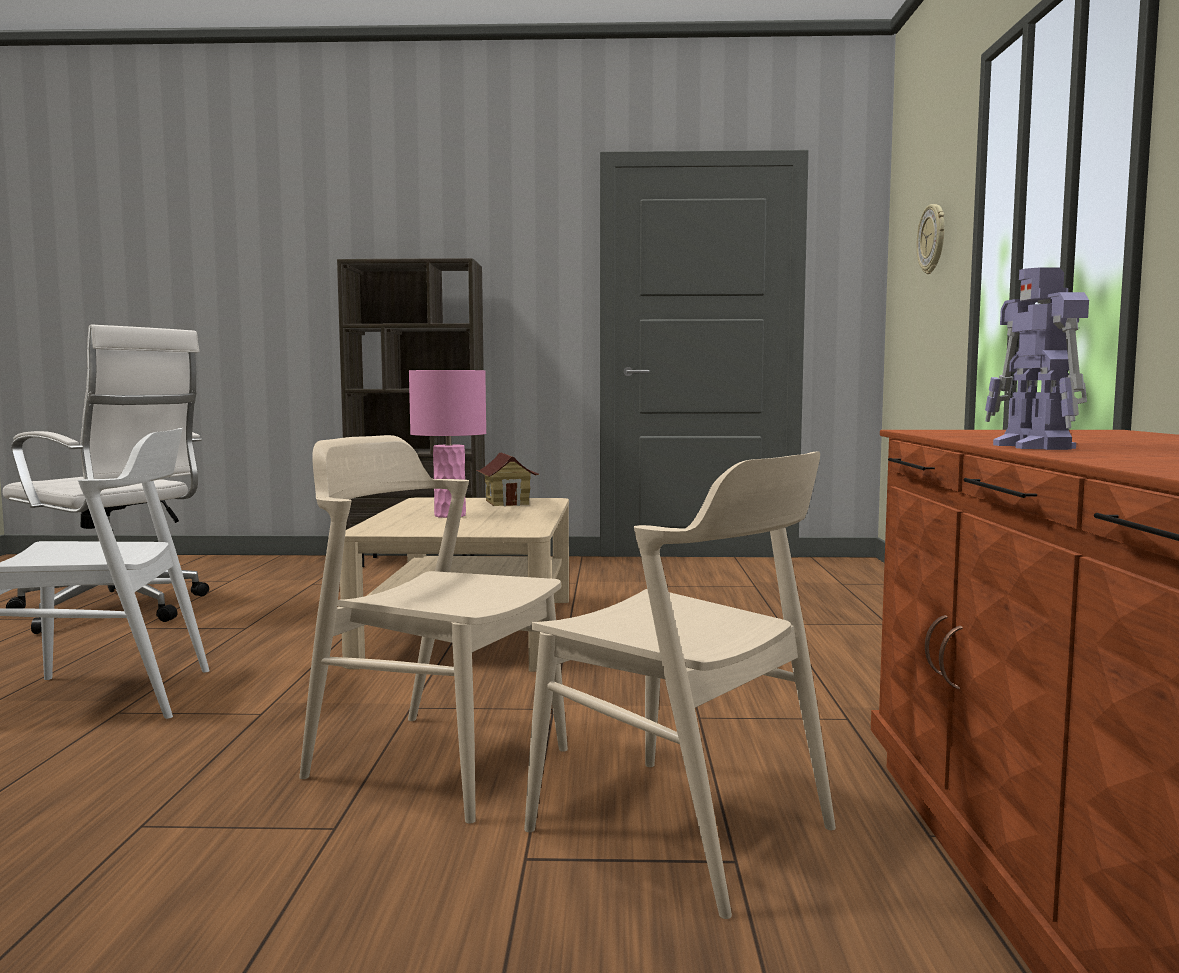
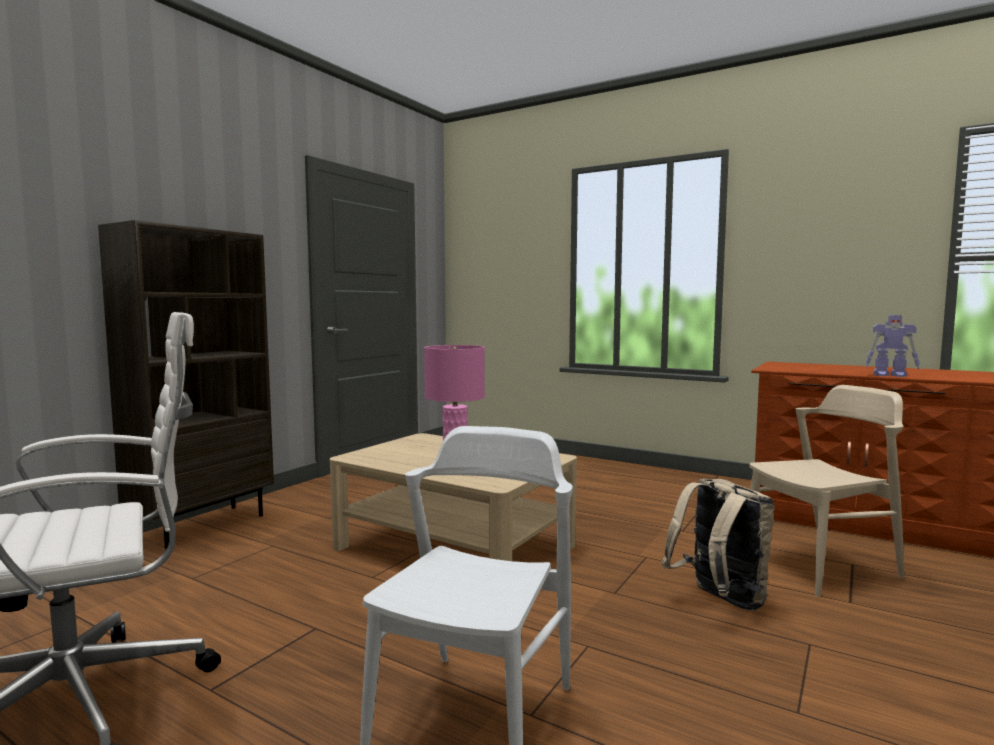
camera: 60 degrees left, 0 degrees up
beige chair [299,435,568,824] -> beige backpack [662,479,775,611]
toy house [477,453,539,506] -> none
wall clock [916,204,945,274] -> none

